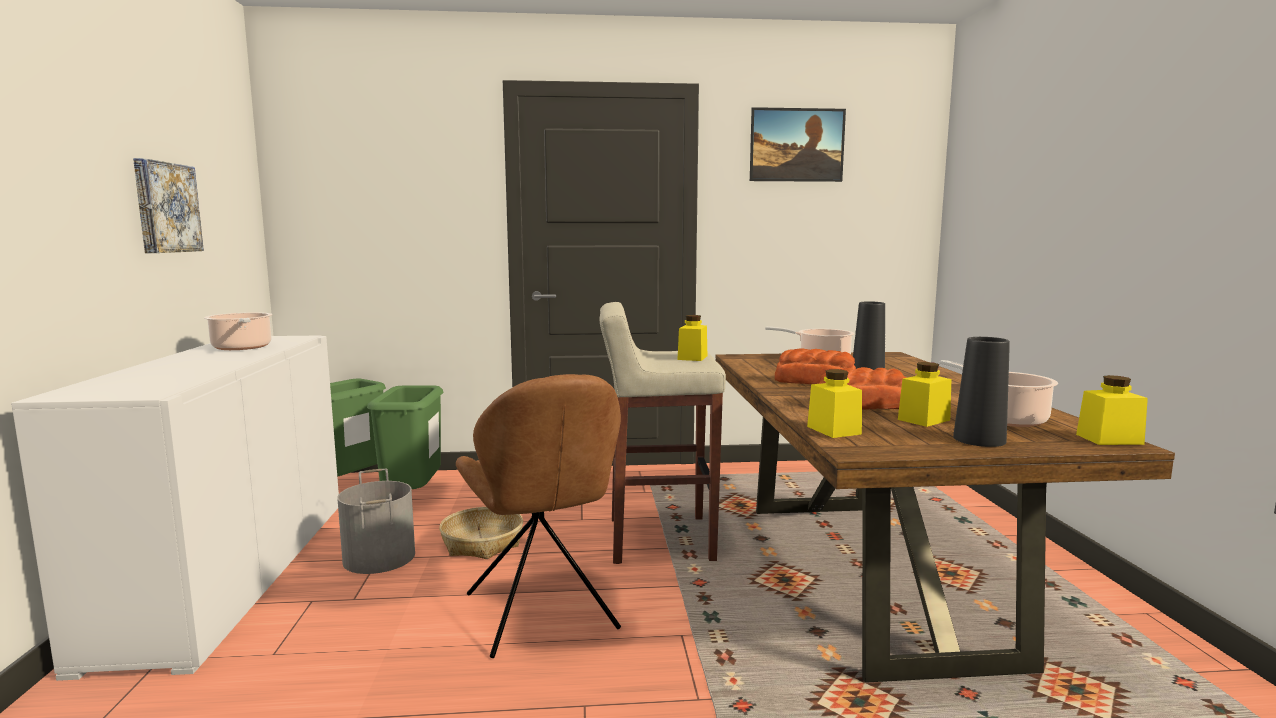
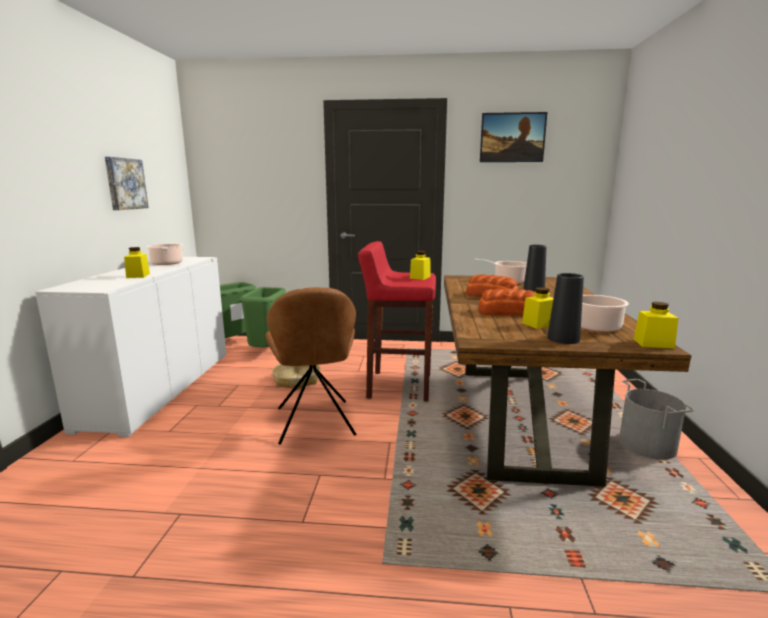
camera: 10 degrees right, 5 degrees up
grey bucket [337,468,415,574] -> grey bucket moved to [619,379,695,460]
beige stool [600,302,726,564] -> red stool [358,241,436,402]
yellow jar [807,369,862,438] -> yellow jar moved to [124,247,150,278]

